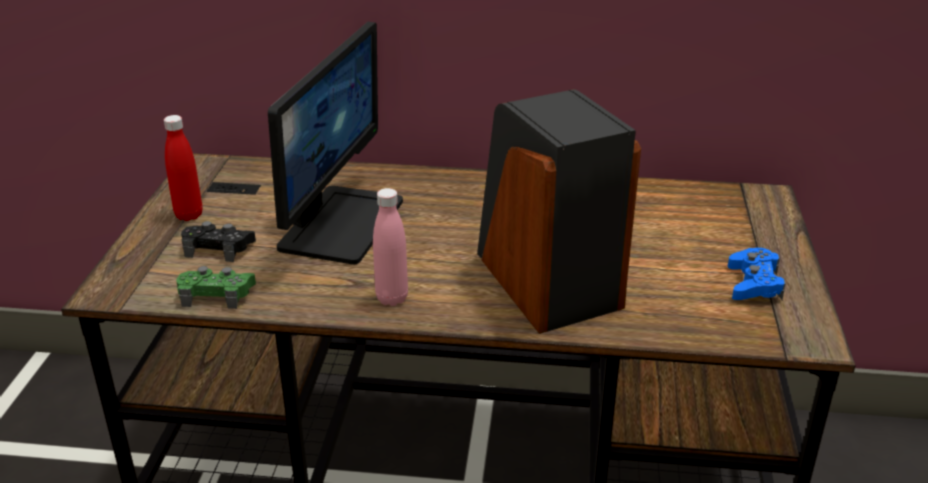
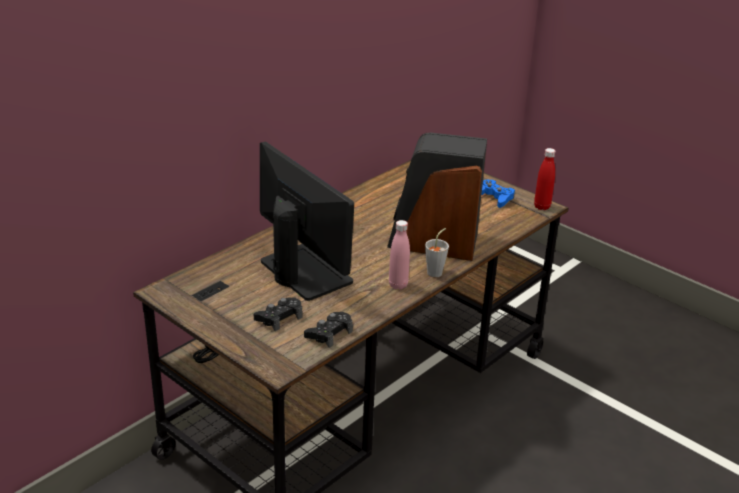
camera: 55 degrees left, 0 degrees up
red bottle [164,115,203,221] -> red bottle moved to [534,148,555,210]
green game controller [176,266,256,309] -> black game controller [304,312,353,348]
none -> grey cup [425,228,449,278]

